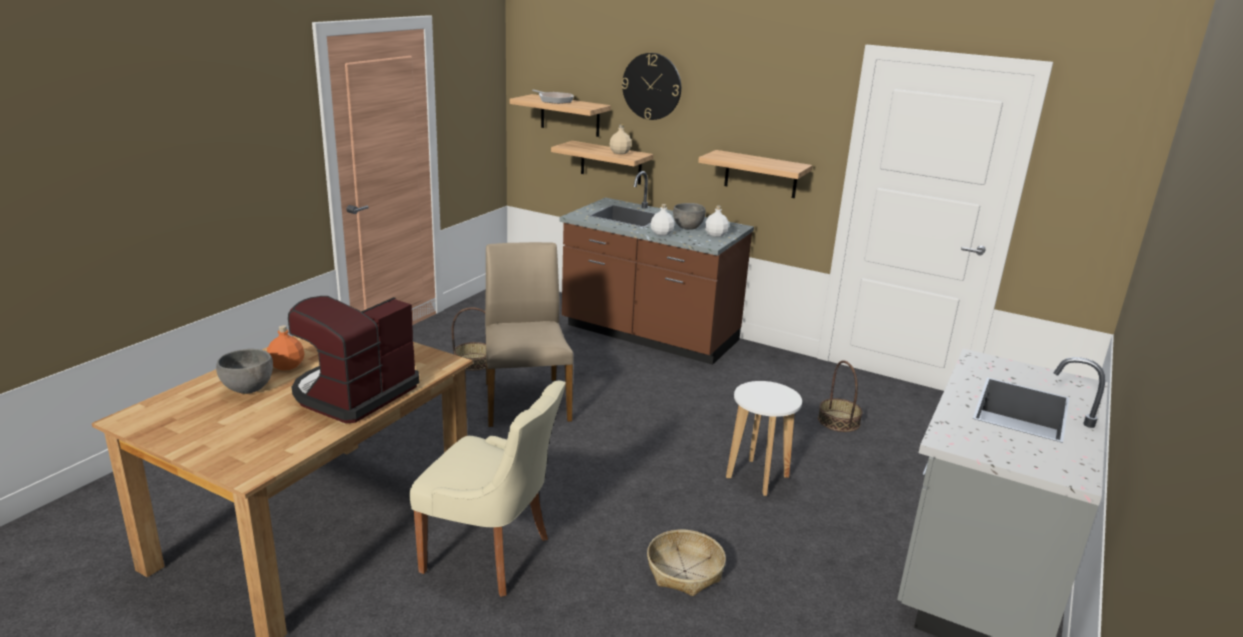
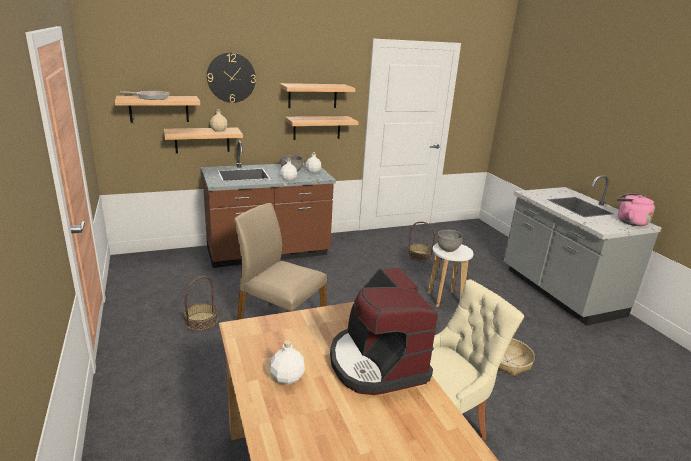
camera: 50 degrees left, 0 degrees up
grey bowl [216,349,273,394] -> grey bowl moved to [437,230,463,252]
orange bottle [267,325,305,371] -> white bottle [270,340,305,385]
none -> shelf [280,83,355,108]
none -> pink kettle [617,193,655,226]

